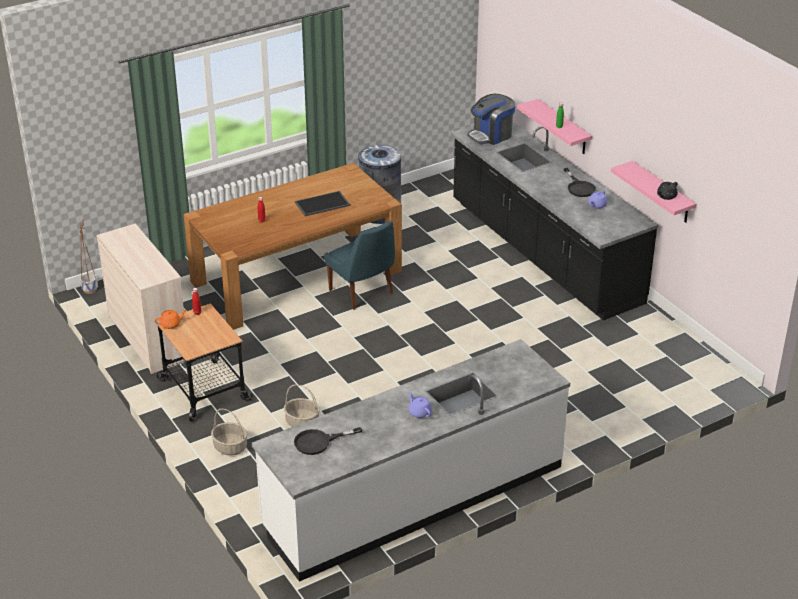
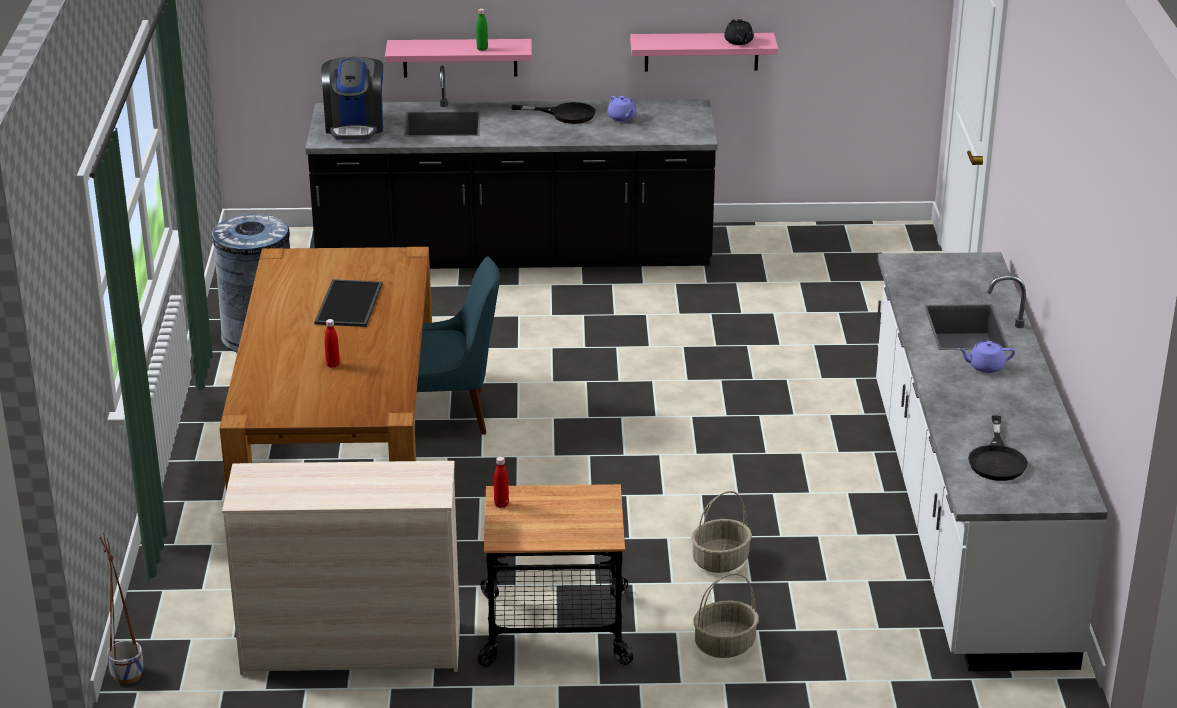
camera: 60 degrees left, 5 degrees down
orange teapot [154,310,187,329] -> none

